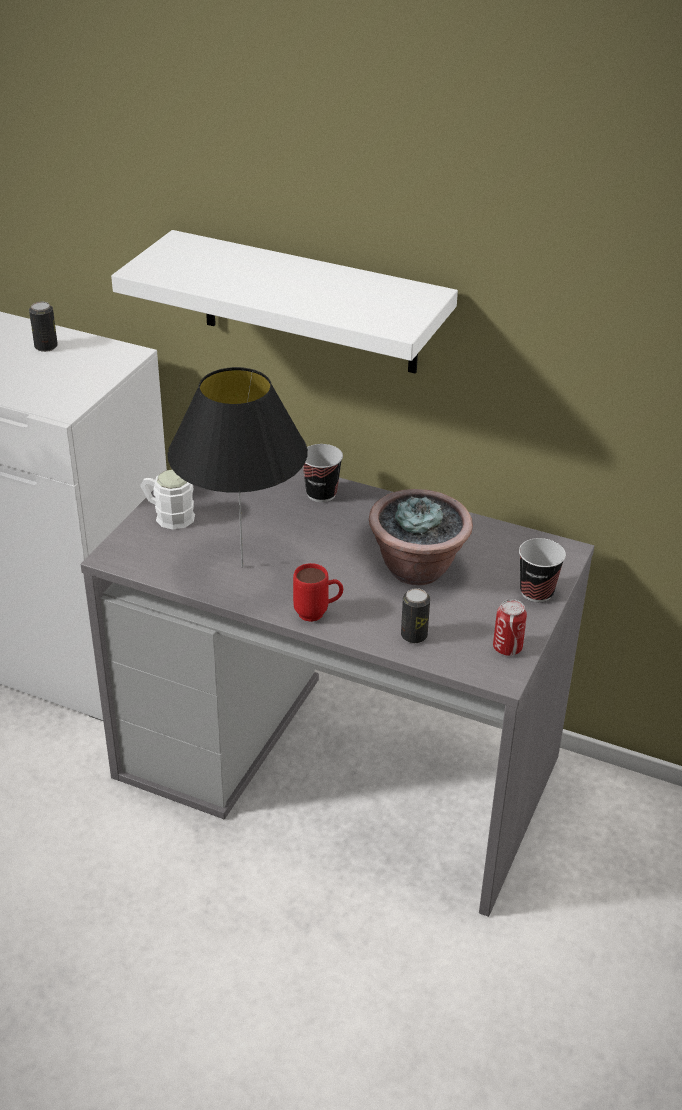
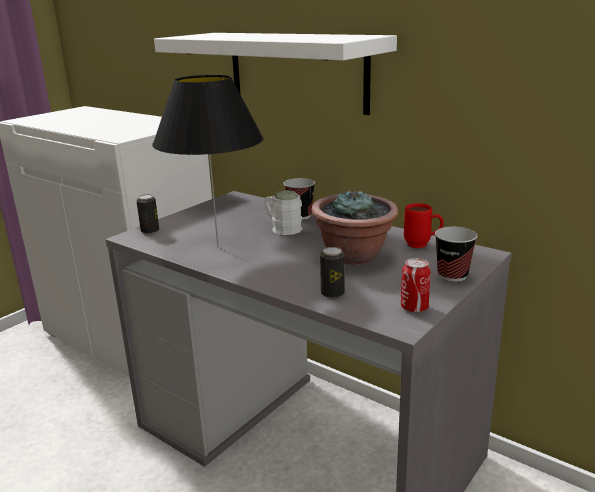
camera: 15 degrees right, 15 degrees down
can [29,302,58,352] -> can moved to [136,194,159,234]
white mug [140,470,195,529] -> white mug moved to [263,190,303,235]
red mug [293,563,343,622] -> red mug moved to [404,203,444,248]

